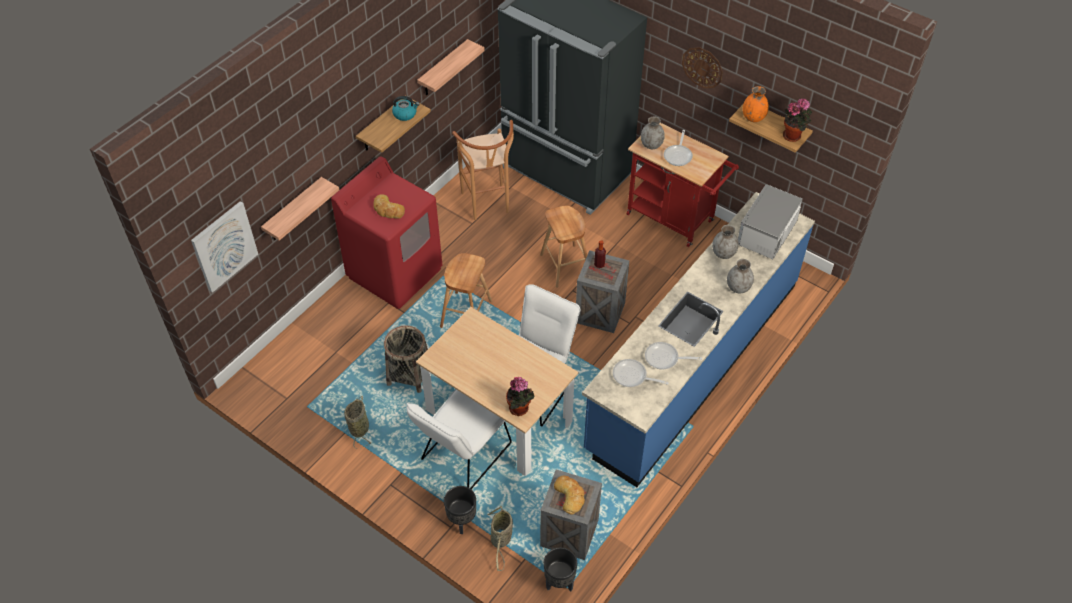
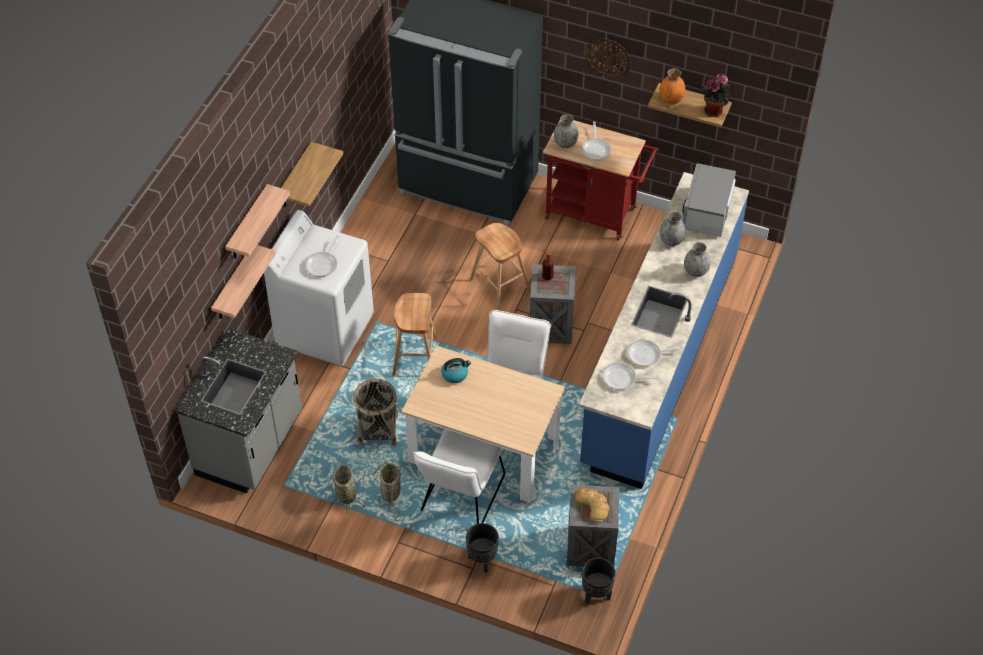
camera: 15 degrees left, 0 degrees up
picture [191,201,258,293] -> none
red washing machine [331,156,442,309] -> white washing machine [264,210,374,366]
bread [373,194,405,219] -> frying pan [305,235,340,277]
kettle [392,96,419,121] -> kettle moved to [441,358,471,383]
shelf [417,39,485,95] -> shelf moved to [225,184,290,259]
brown stool [452,120,514,220] -> none
basket [488,506,513,571] -> basket moved to [372,460,401,522]
potted plant [506,377,534,416] -> none
none -> grey counter [176,328,302,494]

